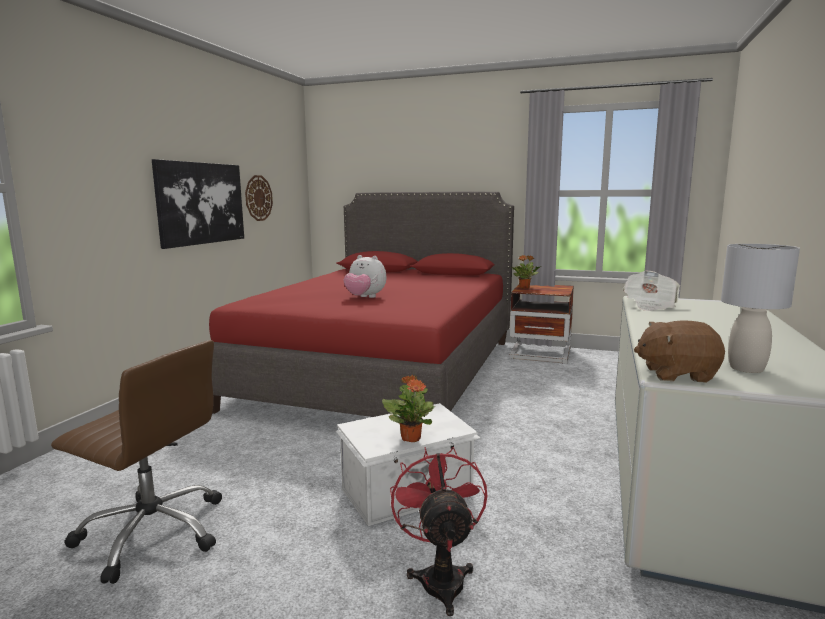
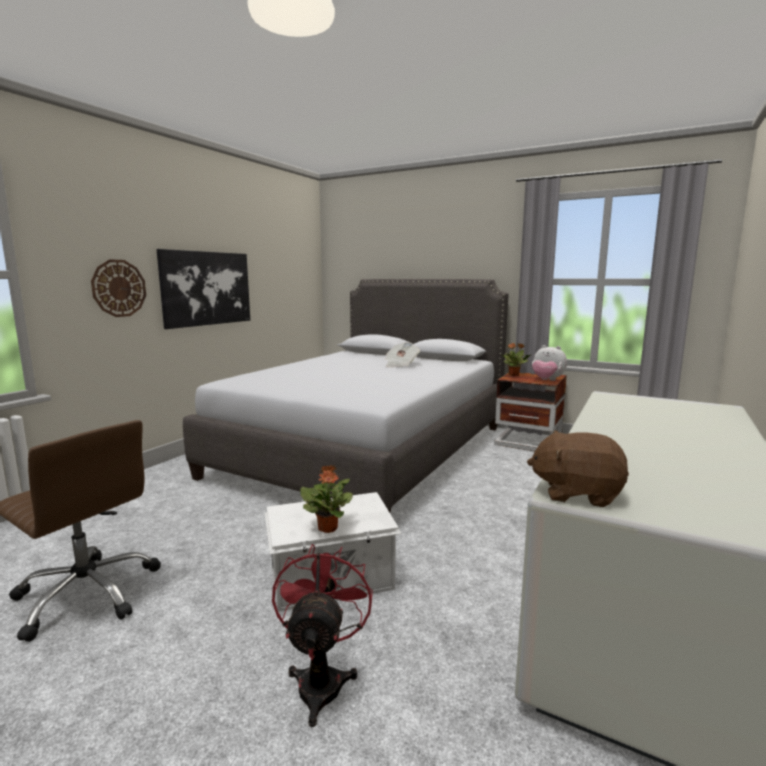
camera: 10 degrees right, 0 degrees up
red bed [209,192,514,417] -> grey bed [183,279,509,512]
wall clock [245,175,273,221] -> wall clock moved to [91,259,146,317]
plush toy [343,255,386,298] -> plush toy moved to [532,345,567,381]
newspaper [623,271,680,311] -> newspaper moved to [385,342,420,368]
grey table lamp [721,244,800,373] -> none

